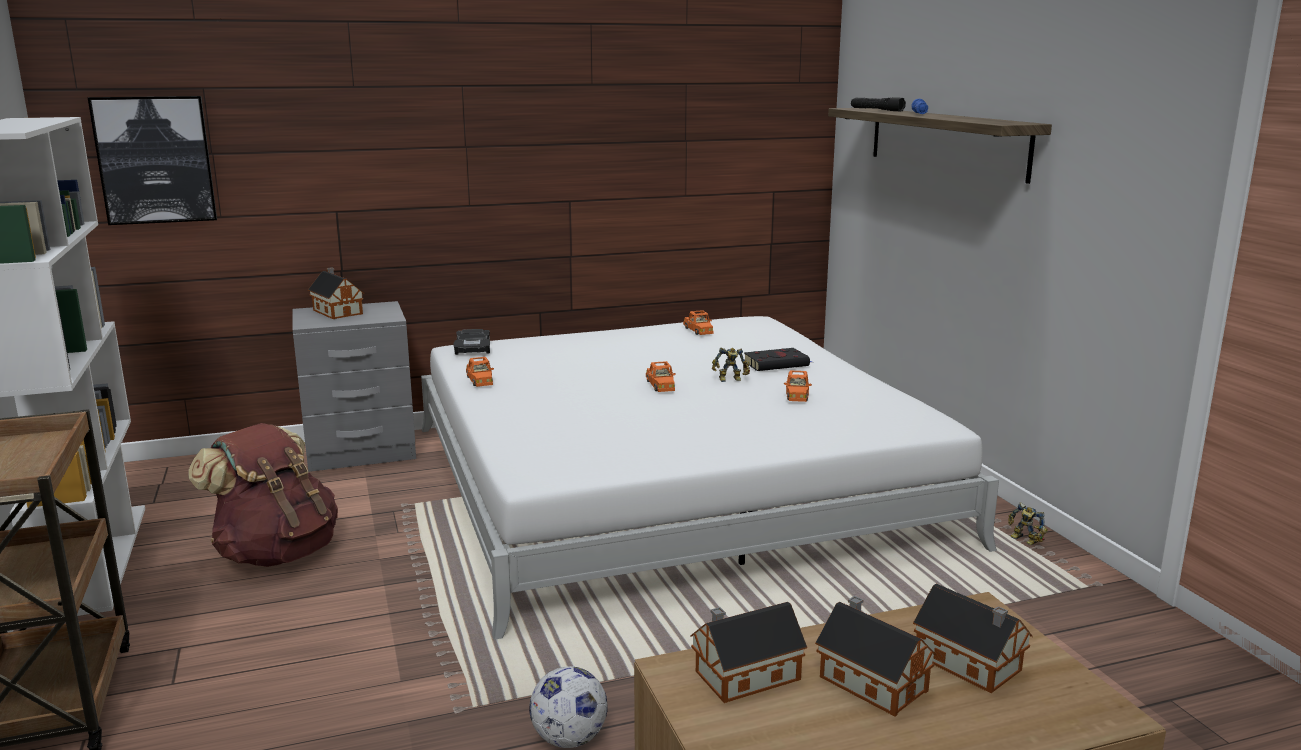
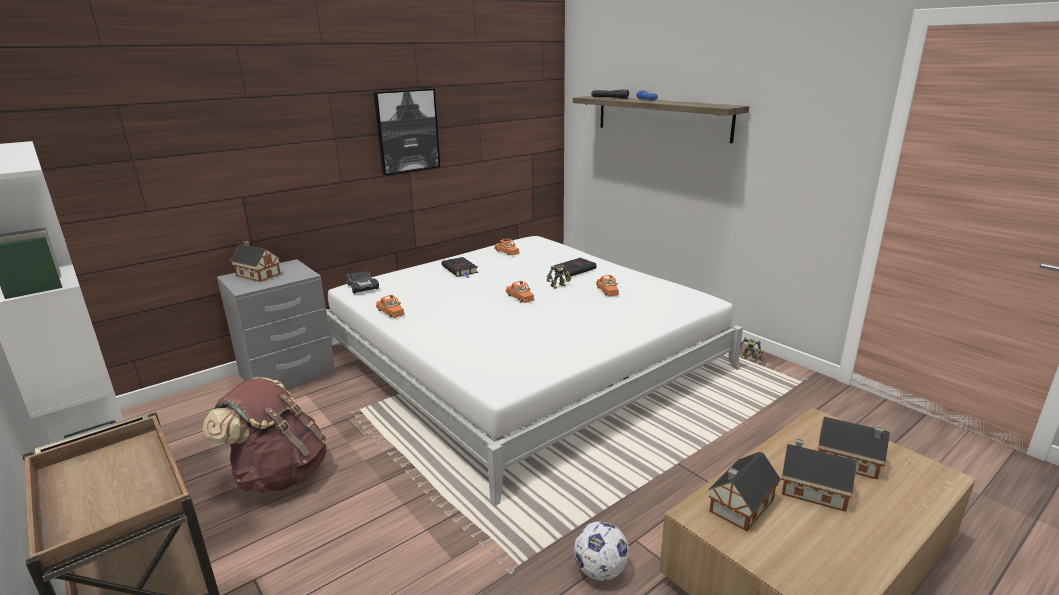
camera: 20 degrees left, 5 degrees up
picture [88,96,217,225] -> picture moved to [374,89,440,175]
none -> black book [442,257,478,278]

